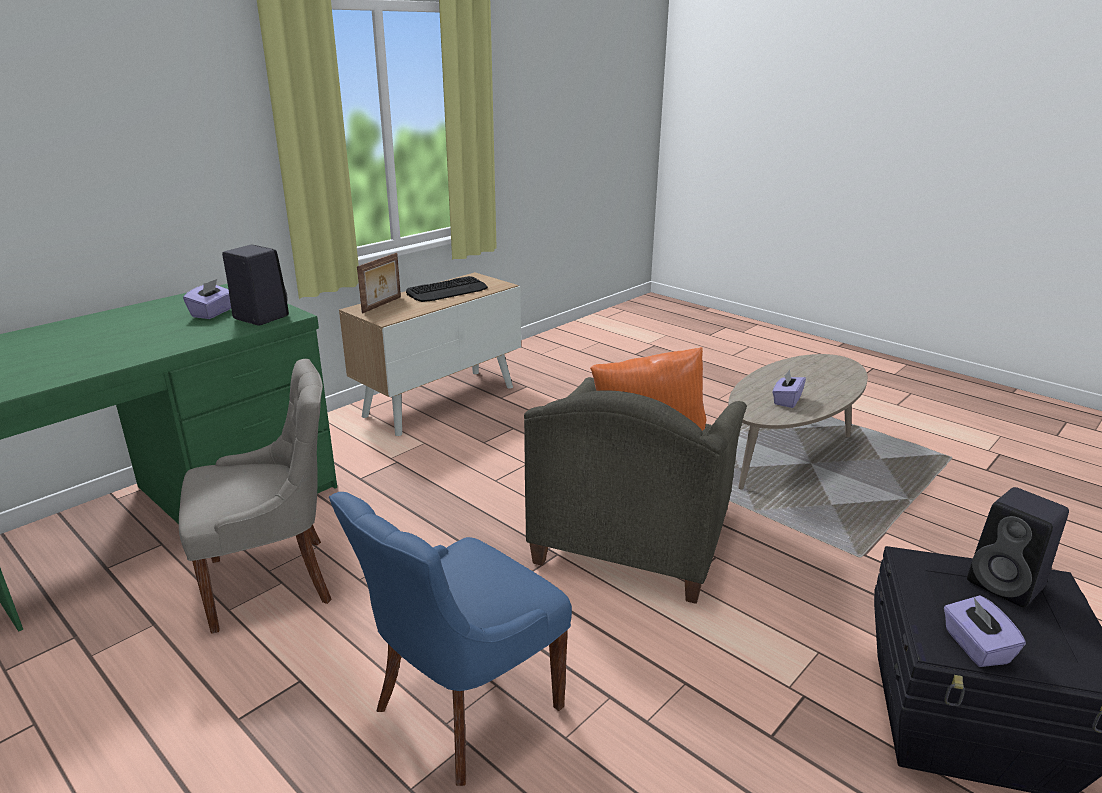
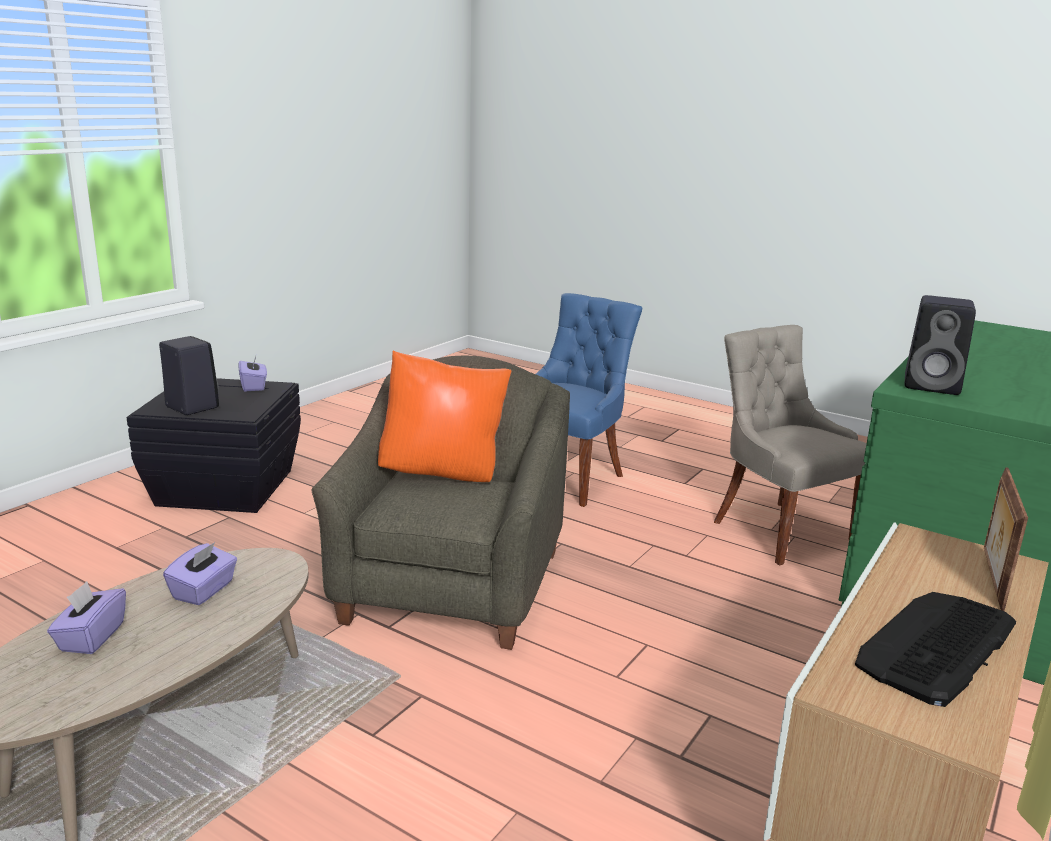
camera: 170 degrees right, 5 degrees down
grey chair [179,358,332,634] -> grey chair turned 90 degrees clockwise [714,325,867,565]
purple tissue box [183,279,231,319] -> purple tissue box moved to [47,581,126,654]

